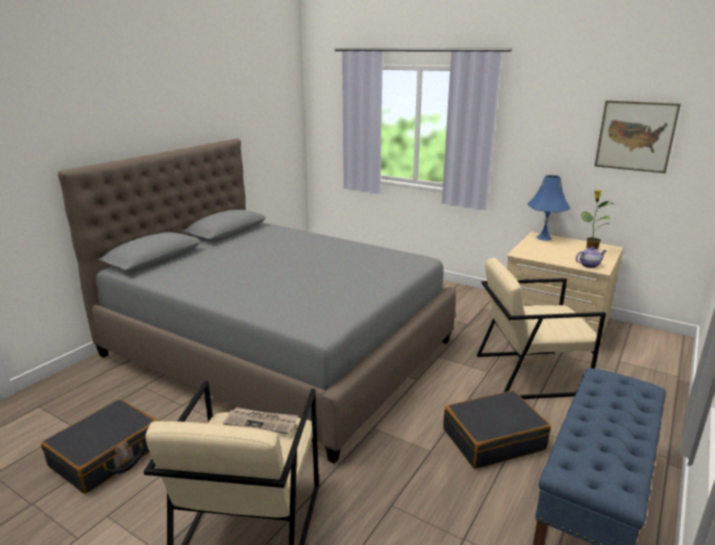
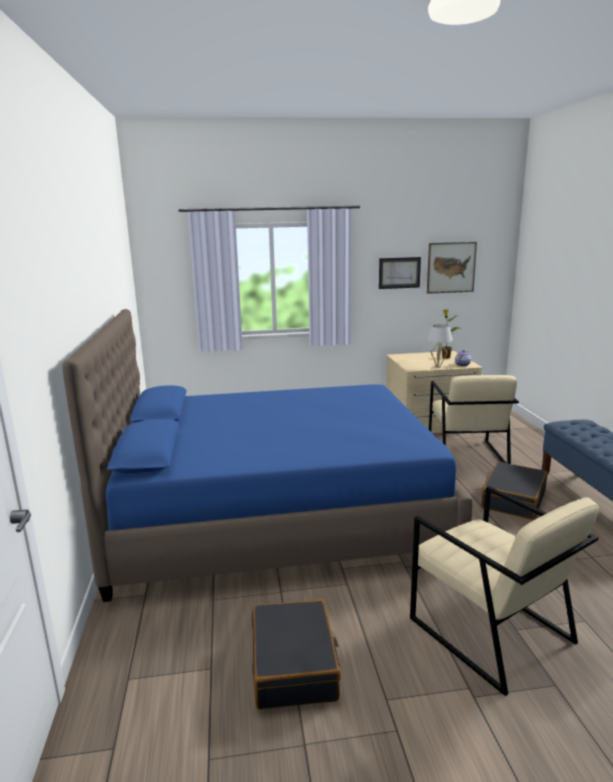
camera: 40 degrees left, 5 degrees down
grey bed [58,138,456,464] -> blue bed [62,309,473,602]
newspaper [223,407,298,434] -> none
beige armchair [477,257,606,399] -> beige armchair turned 45 degrees counterclockwise [429,375,519,464]
blue table lamp [528,175,571,241] -> none
none -> picture [379,257,421,289]
none -> white table lamp [427,324,453,368]

